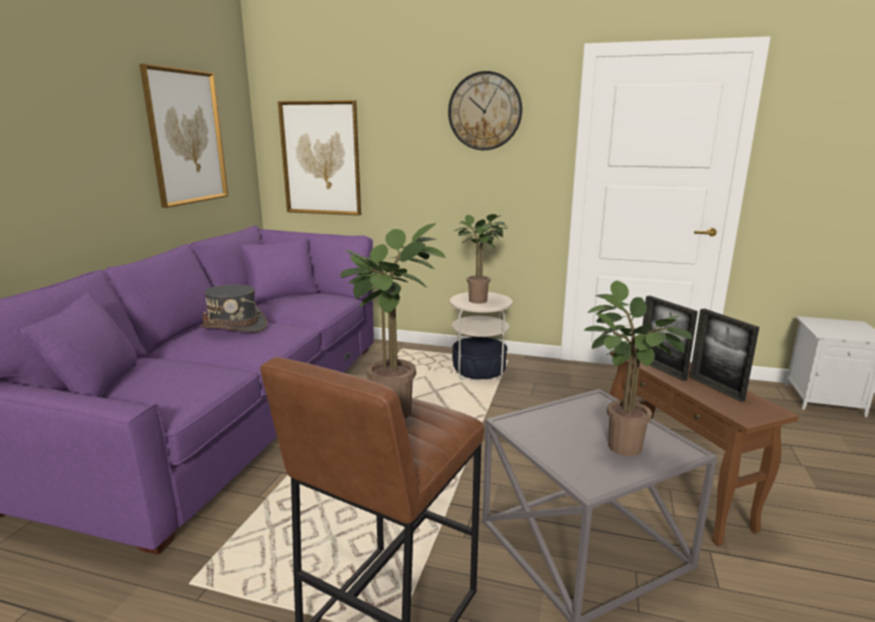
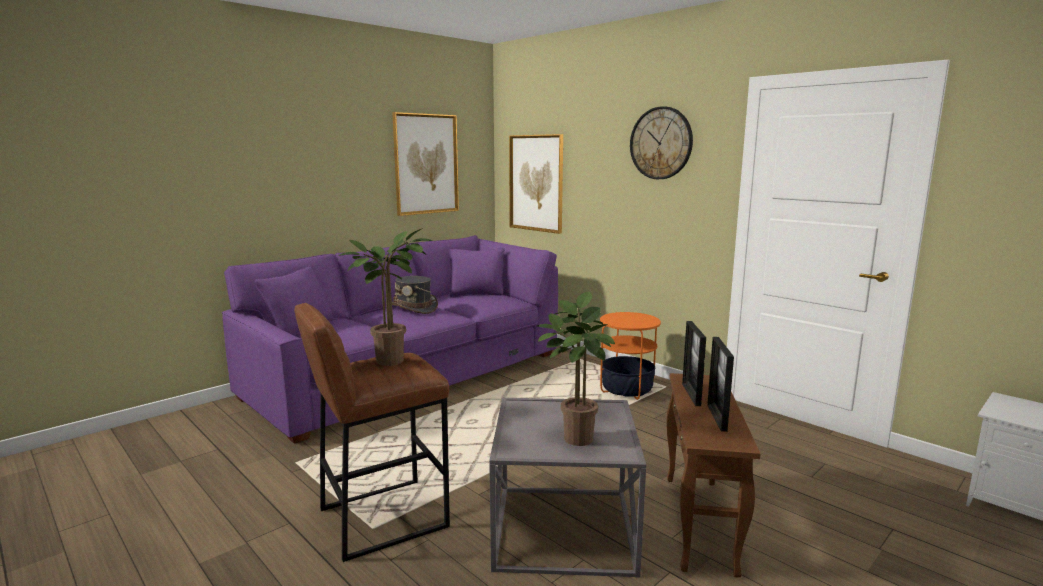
camera: 30 degrees right, 5 degrees down
beige side table [450,292,513,380] -> orange side table [600,312,661,400]
potted plant [453,214,507,304] -> none

